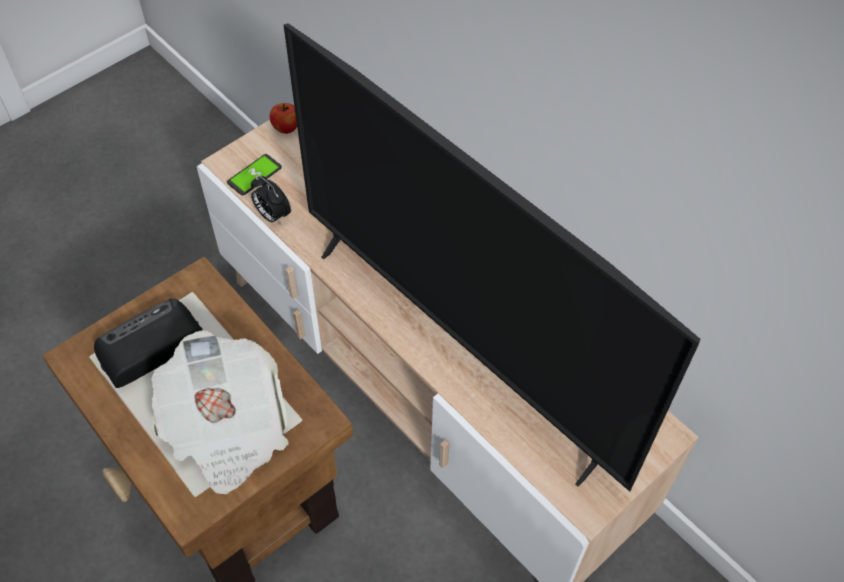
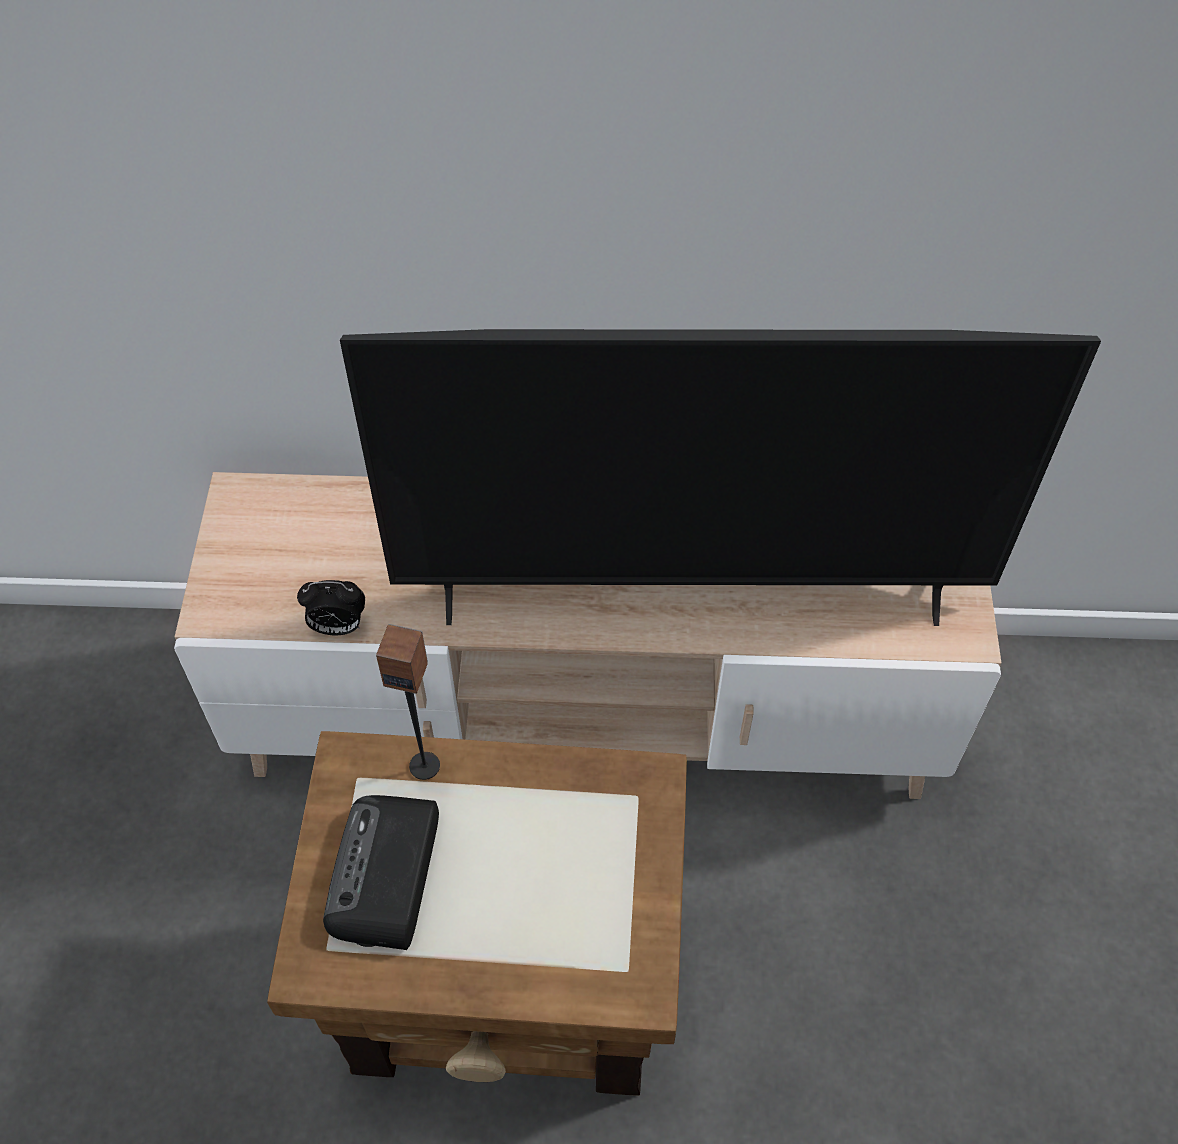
camera: 45 degrees left, 0 degrees up
newspaper [152,330,288,494] -> none
phone [227,154,282,195] -> none
apple [270,103,297,134] -> none
none -> speaker [376,624,440,780]

